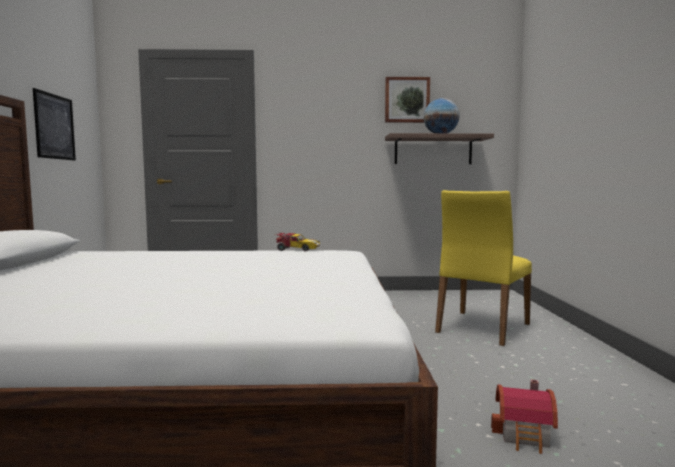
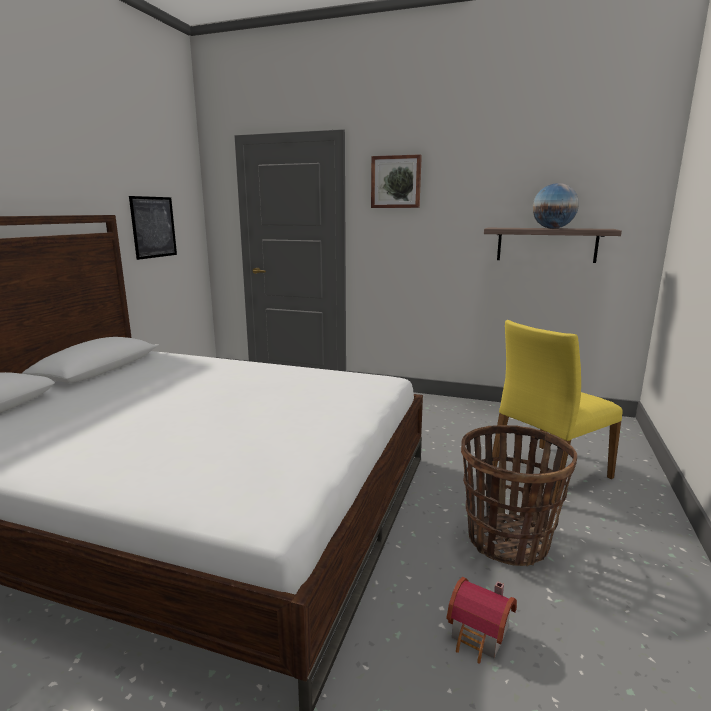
camera: 20 degrees right, 10 degrees up
toy car [275,233,320,251] -> none
picture [385,77,430,123] -> picture moved to [371,154,422,208]
none -> basket [461,425,577,566]

